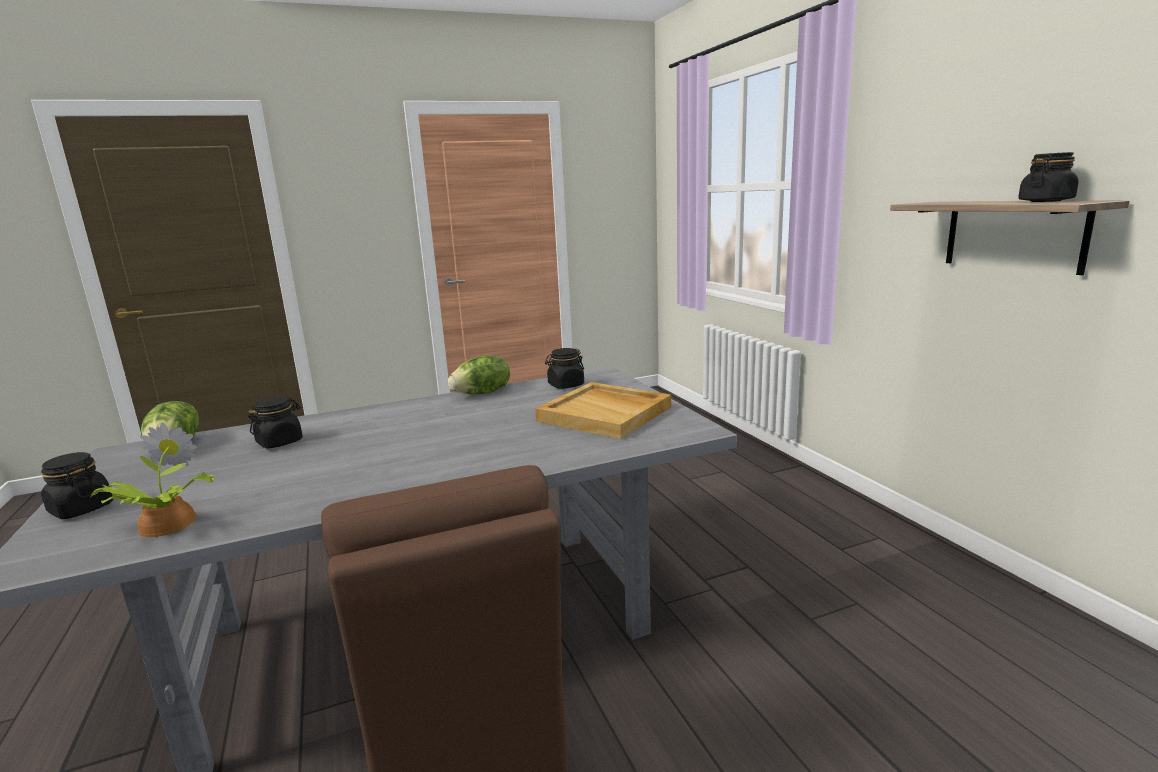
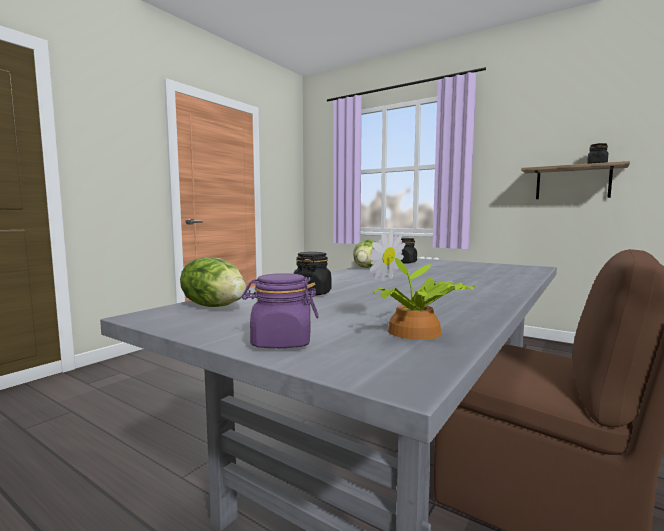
camera: 35 degrees left, 10 degrees down
black jar [41,452,113,519] -> purple jar [242,273,319,348]
beige tray [535,382,671,439] -> none

